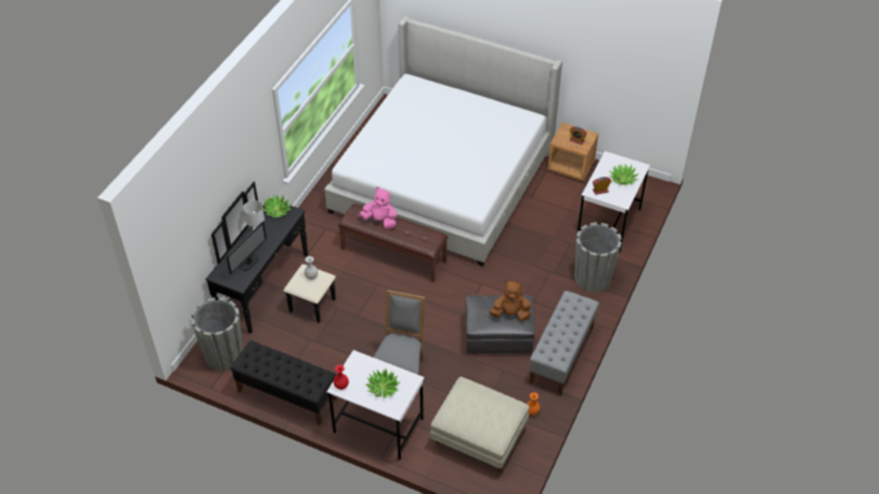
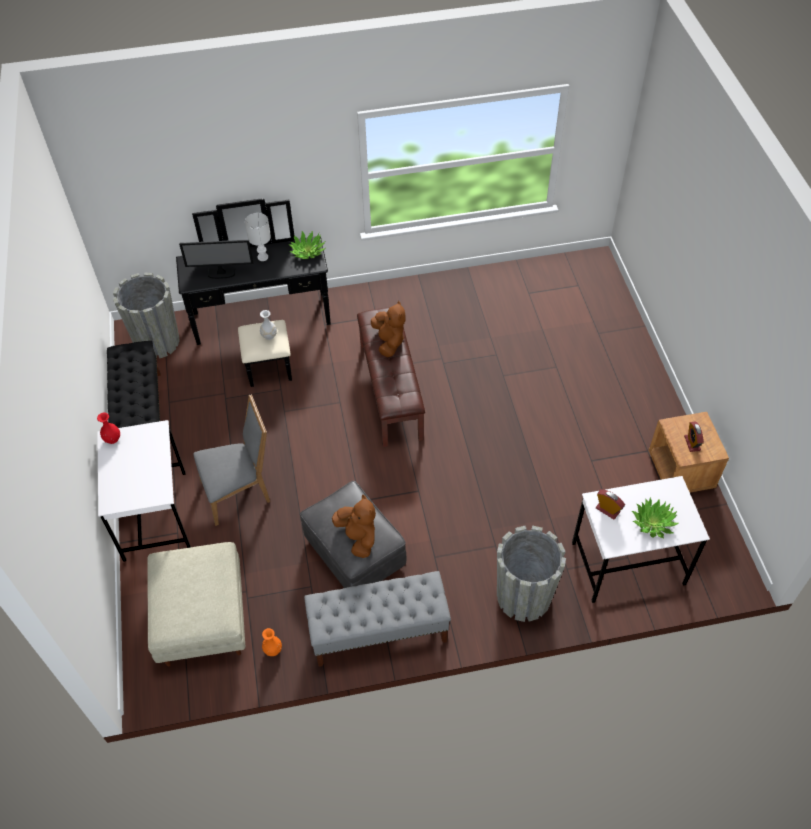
camera: 55 degrees right, 5 degrees up
bed [324,16,562,267] -> none
pink plush toy [359,187,397,229] -> brown plush toy [371,301,406,357]
potted plant [365,368,400,398] -> none

